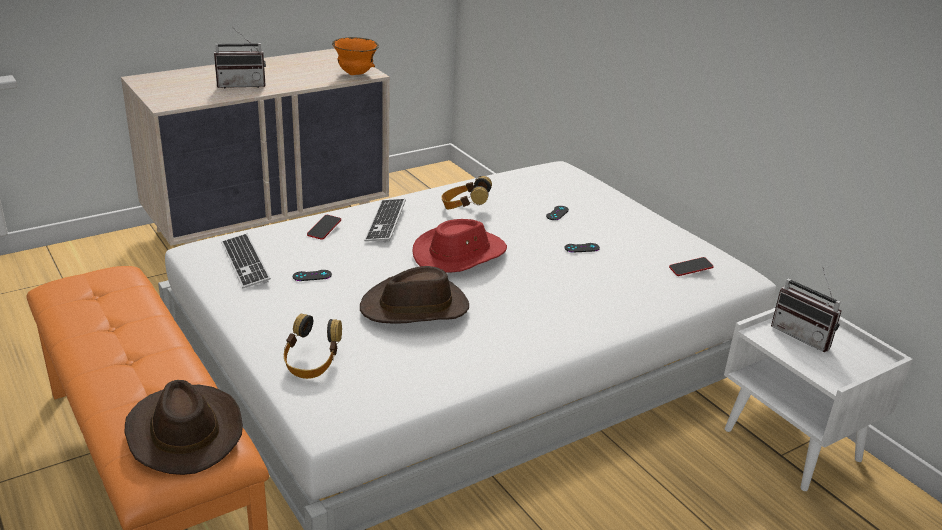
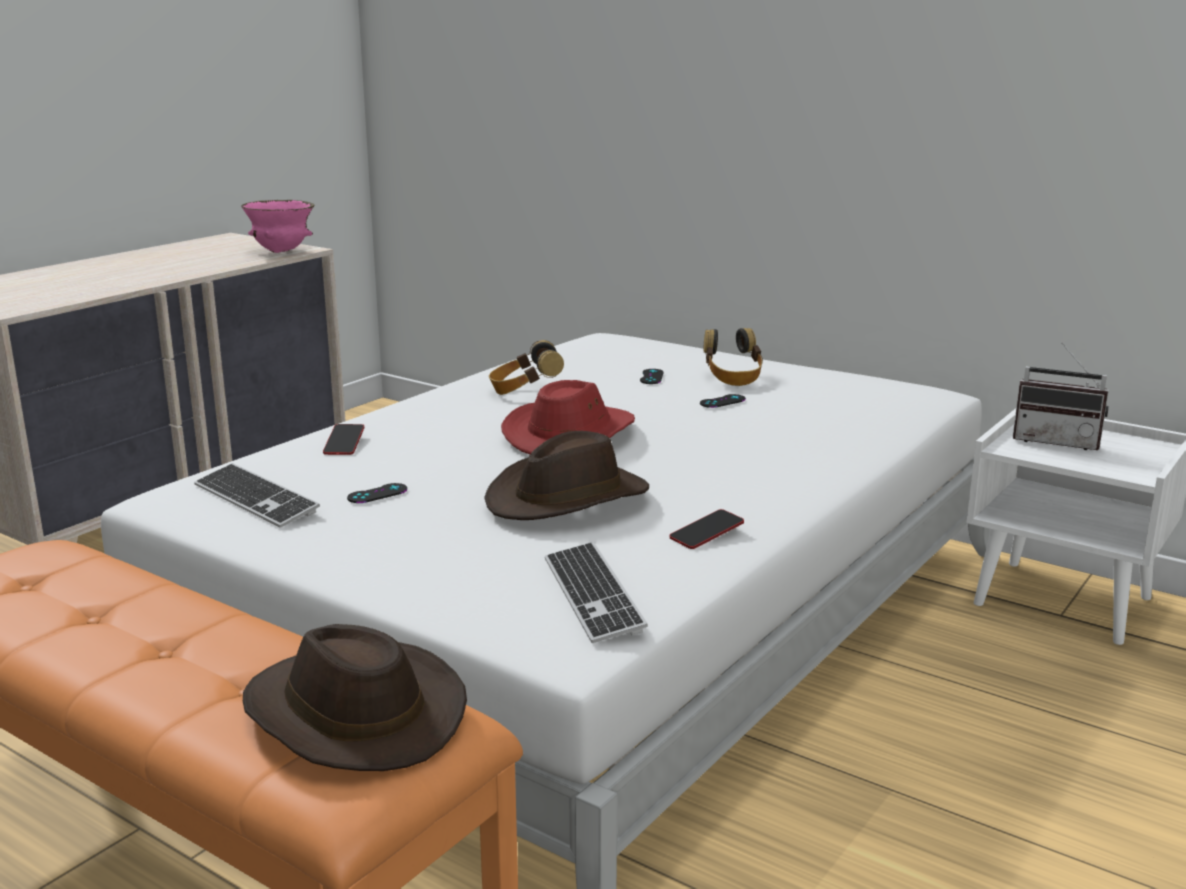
camera: 20 degrees left, 10 degrees down
radio [214,27,266,88] -> none
headphones [284,314,342,379] -> headphones moved to [704,328,763,386]
orange bowl [332,37,379,75] -> pink bowl [241,200,314,253]
keyboard [364,199,406,242] -> keyboard moved to [545,542,648,643]
phone [669,257,713,276] -> phone moved to [669,509,744,549]

